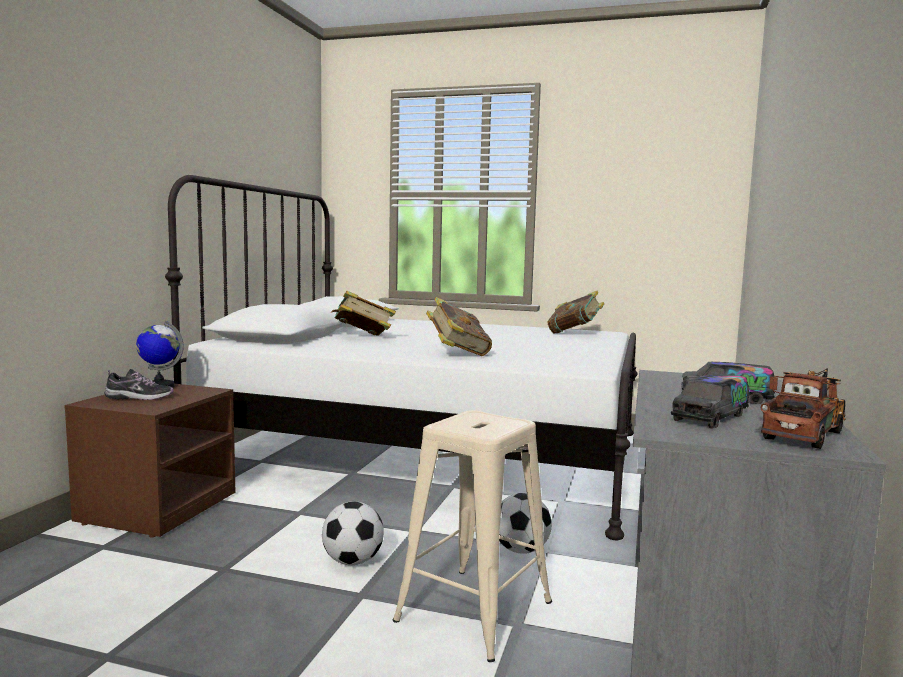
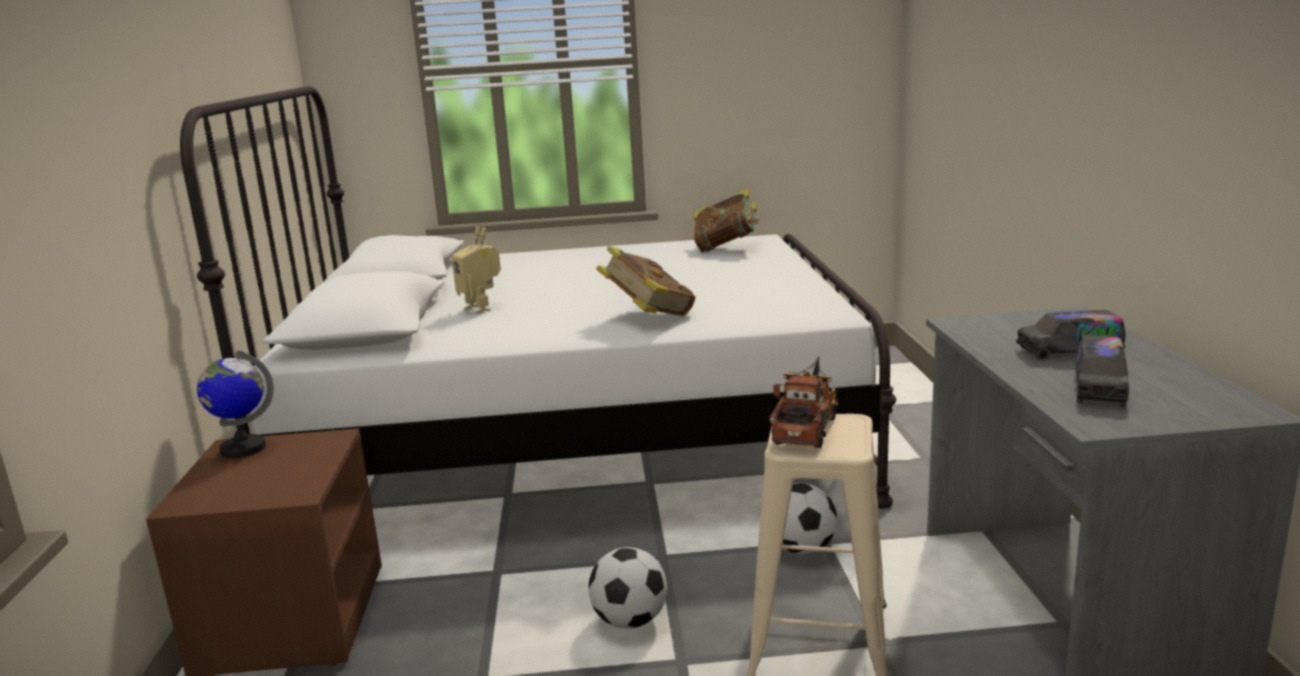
camera: 20 degrees left, 10 degrees up
shoe [104,369,174,400] -> none
book [331,291,396,336] -> toy robot [452,226,501,314]
toy truck [761,368,846,449] -> toy truck moved to [769,356,838,448]

